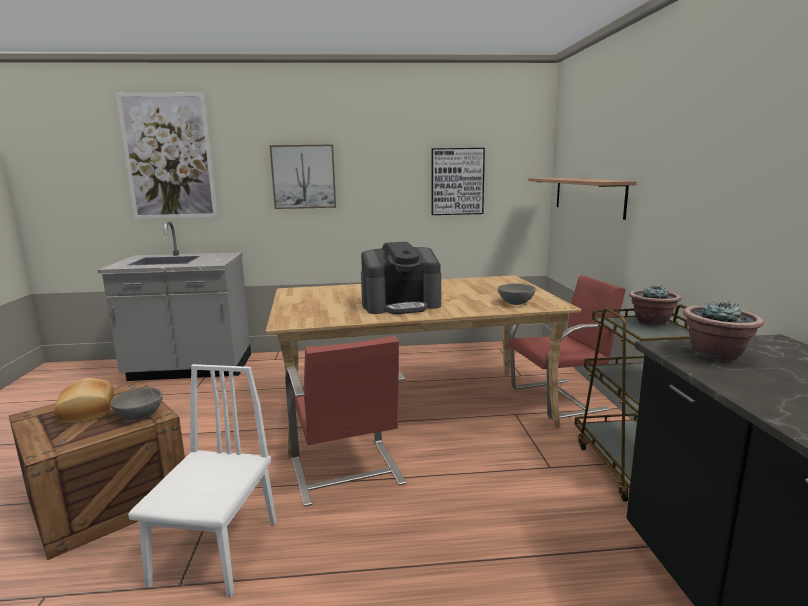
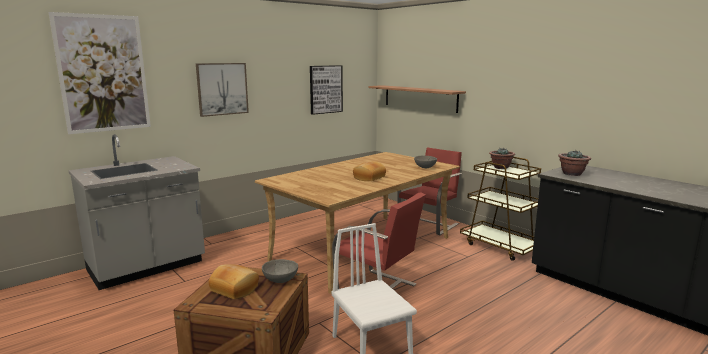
camera: 35 degrees left, 0 degrees up
coffee machine [361,242,441,314] -> bread [353,161,386,181]

